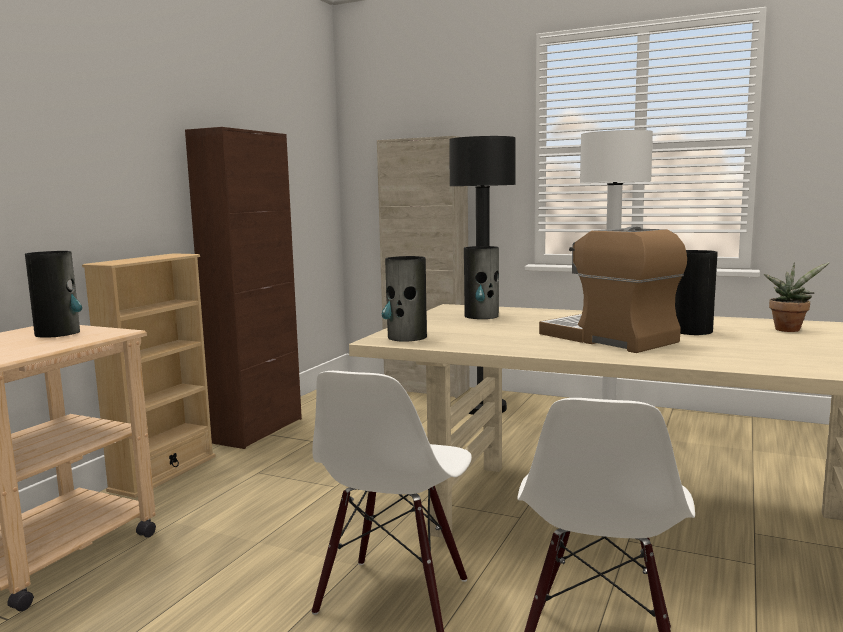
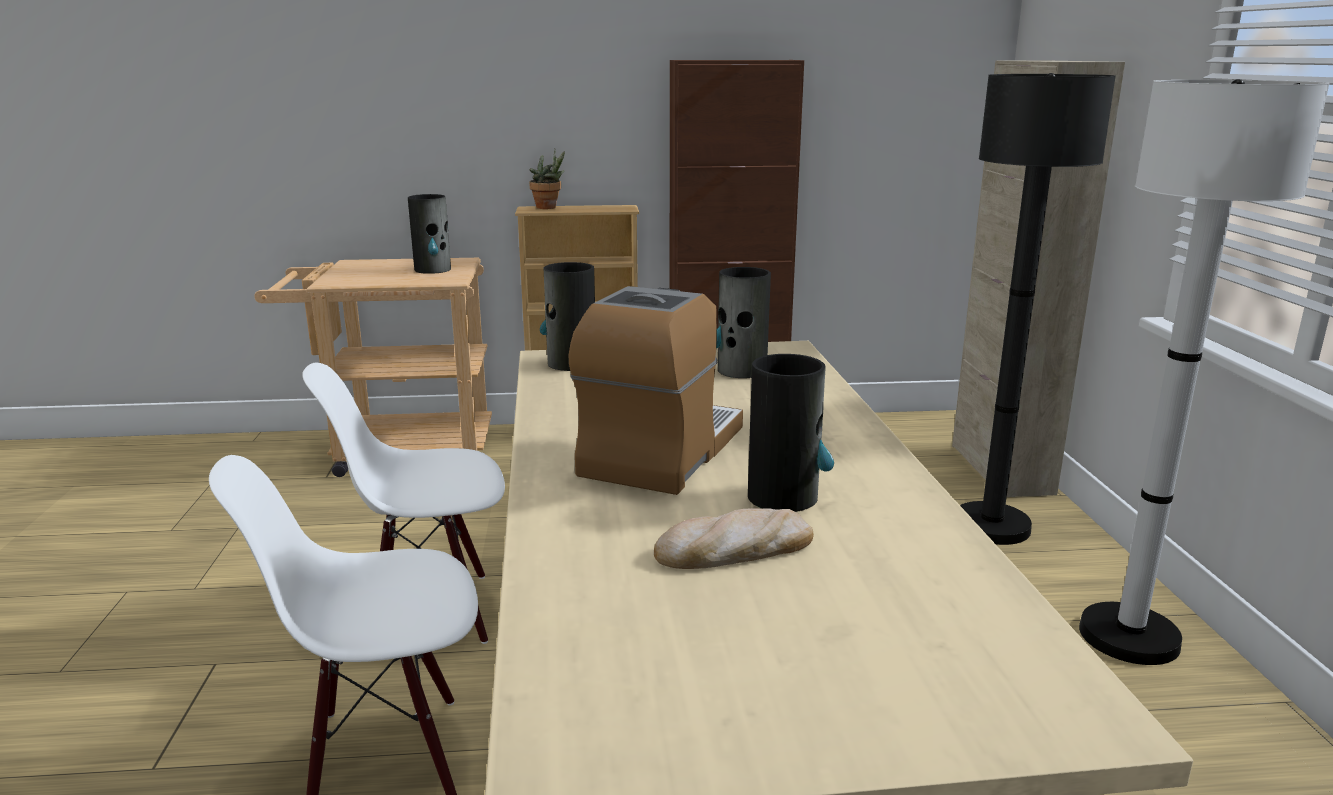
camera: 60 degrees right, 10 degrees up
potted plant [764,262,830,332] -> potted plant moved to [529,149,565,209]
none -> bread [654,508,814,569]

